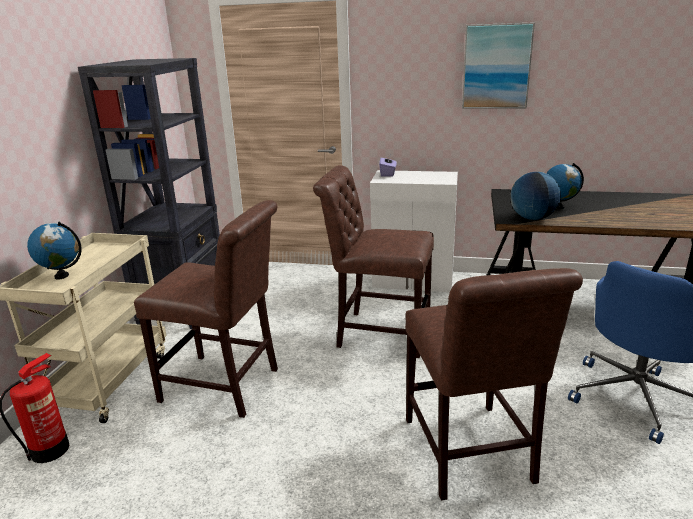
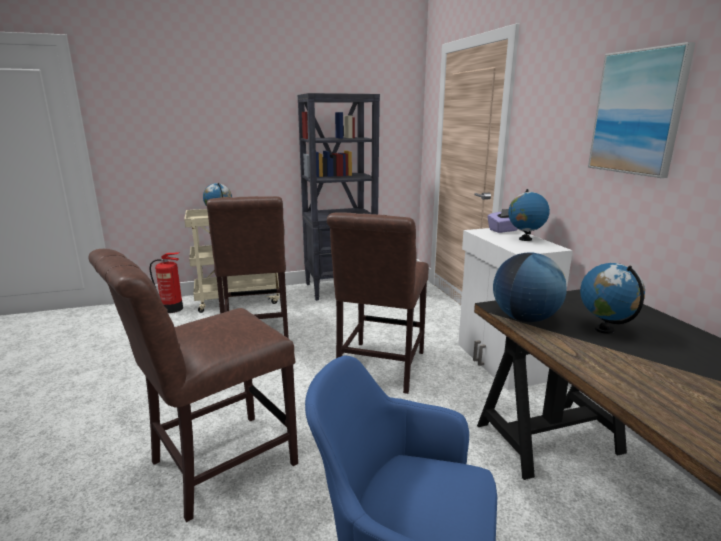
camera: 60 degrees right, 5 degrees down
brown chair [313,165,434,358] -> brown chair turned 150 degrees counterclockwise [327,213,429,394]
none -> globe [508,189,550,241]

